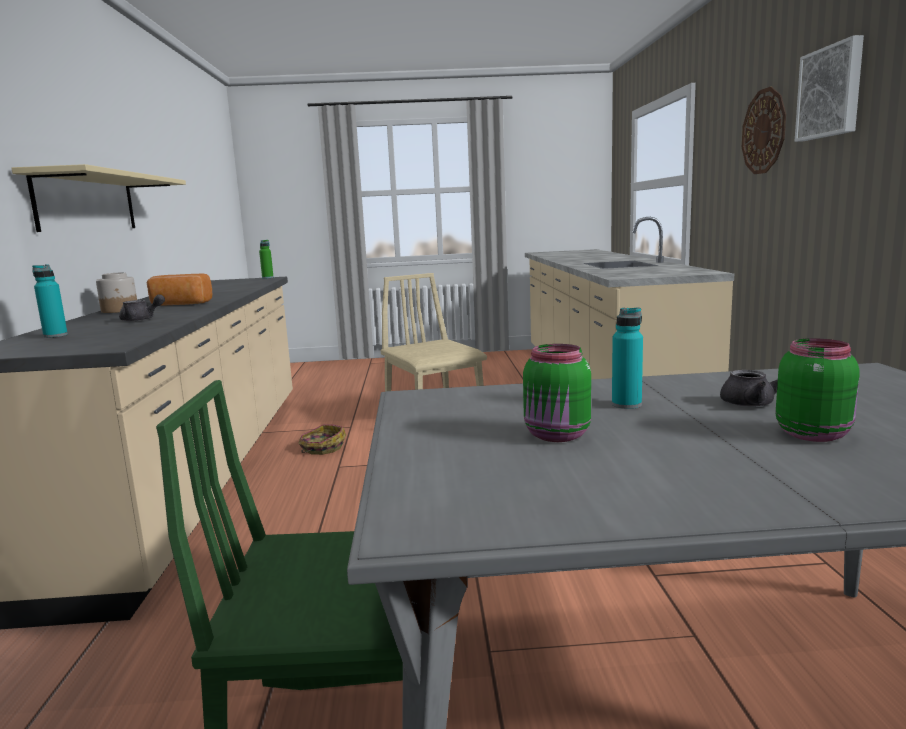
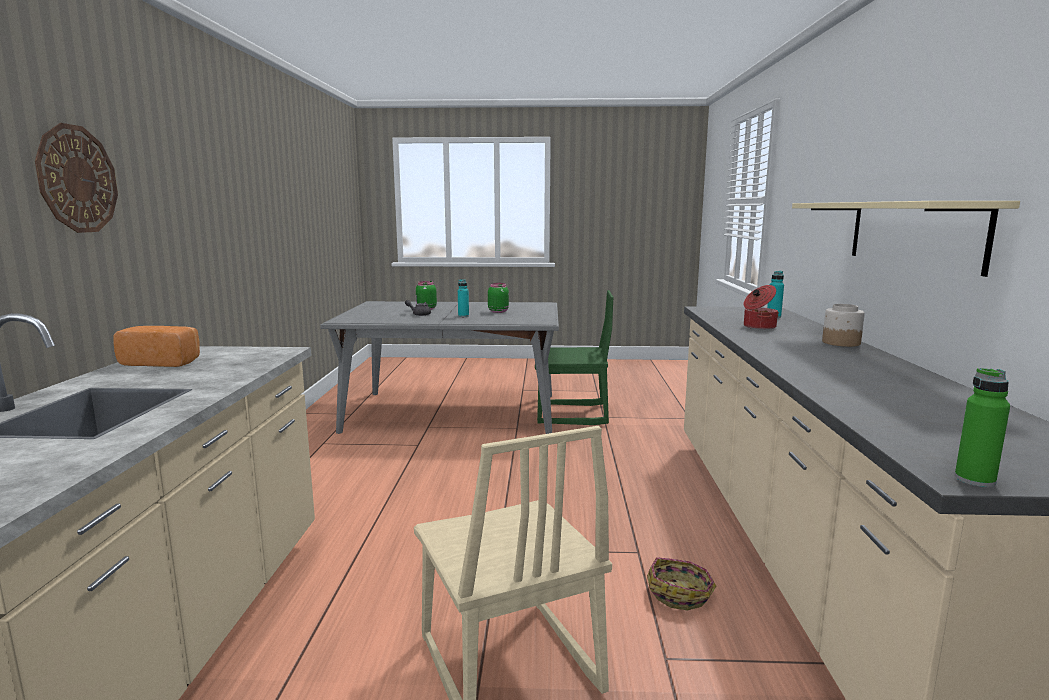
camera: 175 degrees left, 0 degrees up
grey teapot [119,294,165,322] -> cooking pot [744,285,779,330]
bread [147,274,212,305] -> bread moved to [113,326,200,367]
picture [795,35,864,142] -> none

